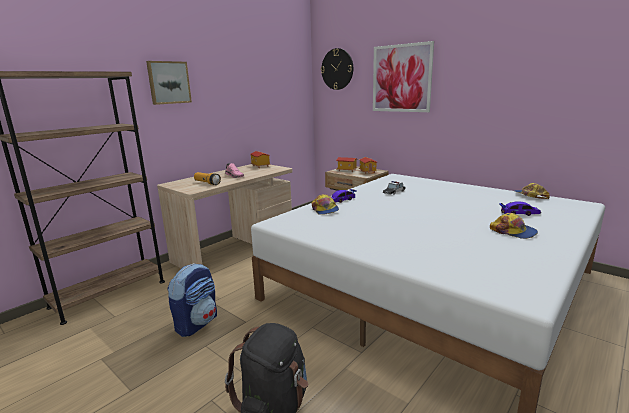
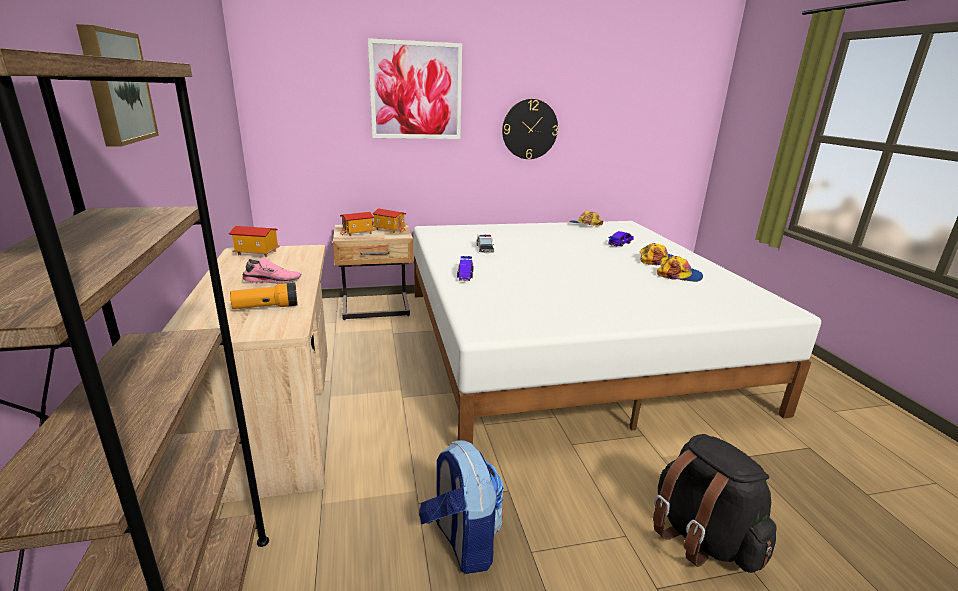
camera: 55 degrees left, 5 degrees up
cap [312,194,339,215] -> cap moved to [657,256,703,282]
wall clock [321,48,353,90] -> wall clock moved to [502,99,558,159]

